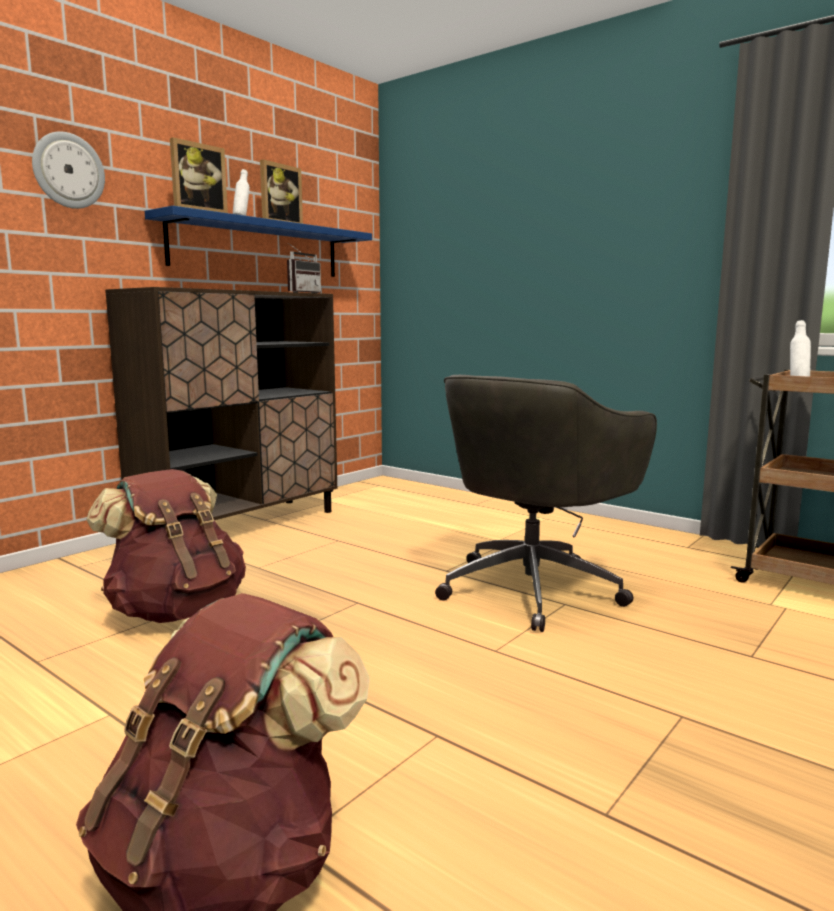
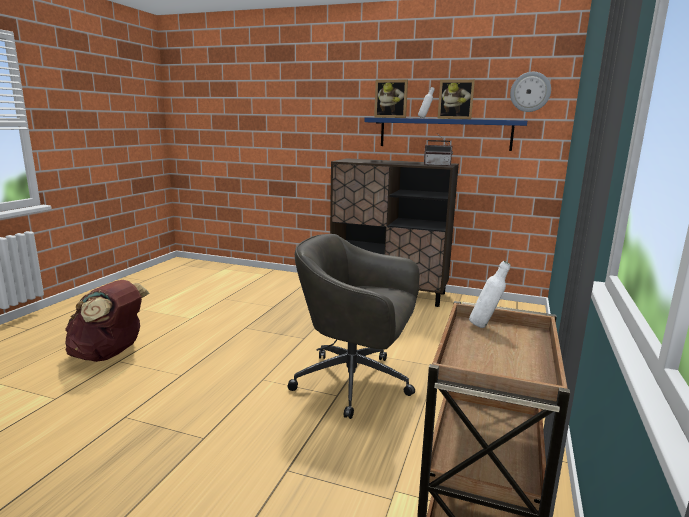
camera: 70 degrees right, 5 degrees up
wall clock [32,131,105,209] -> wall clock moved to [510,72,551,112]
brown backpack [86,469,246,623] -> none

